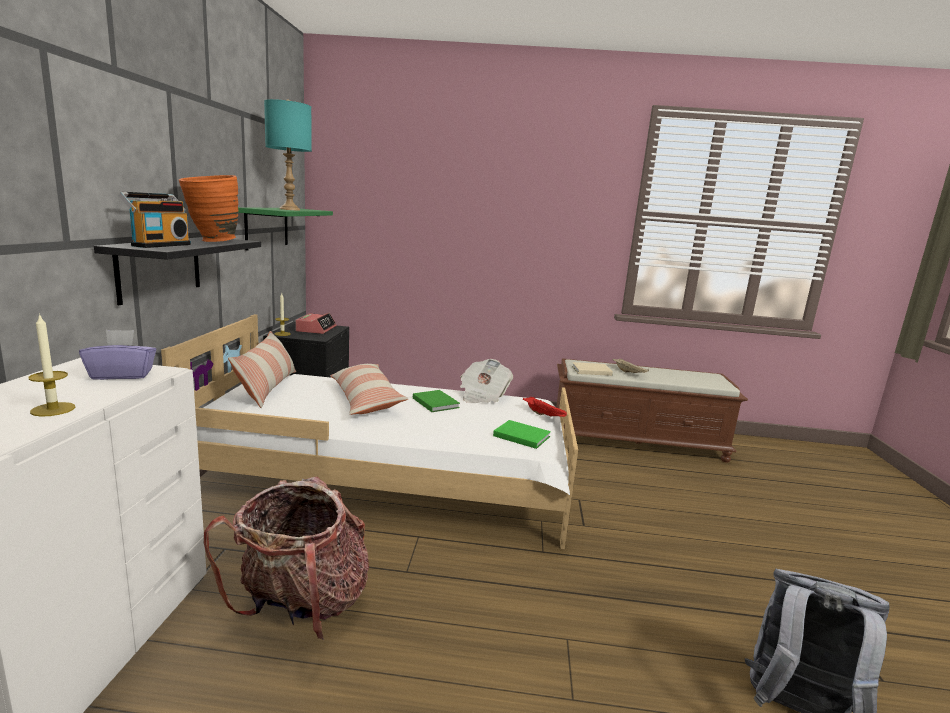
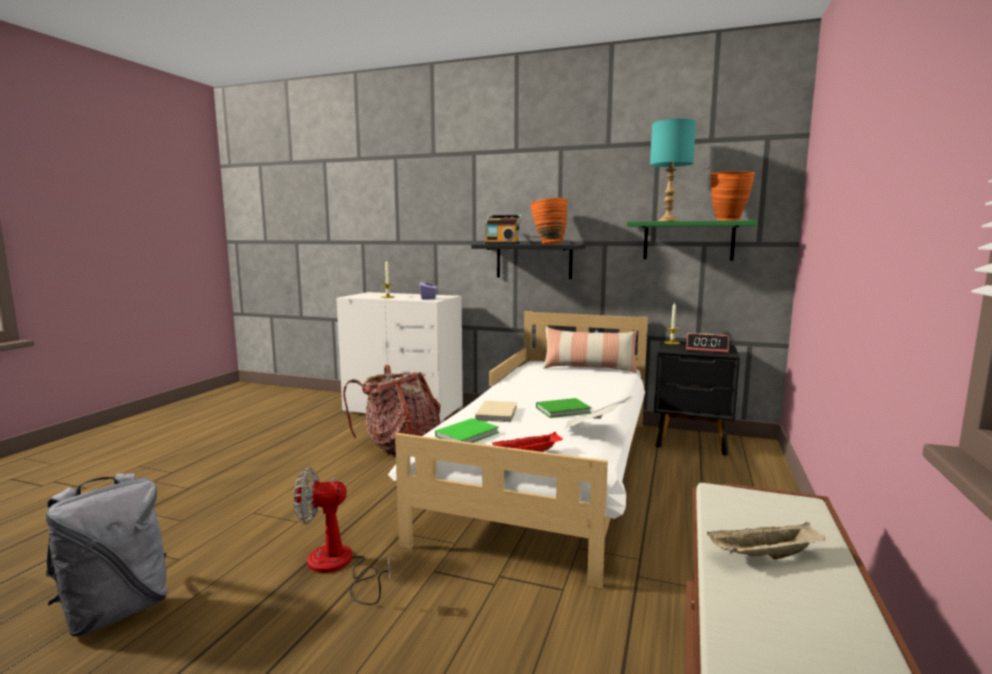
camera: 105 degrees right, 5 degrees down
pillow [330,364,408,415] -> none
beige book [572,362,613,376] -> beige book moved to [475,401,517,422]
none -> fan [294,467,390,605]
none -> orange vase [711,171,755,221]

